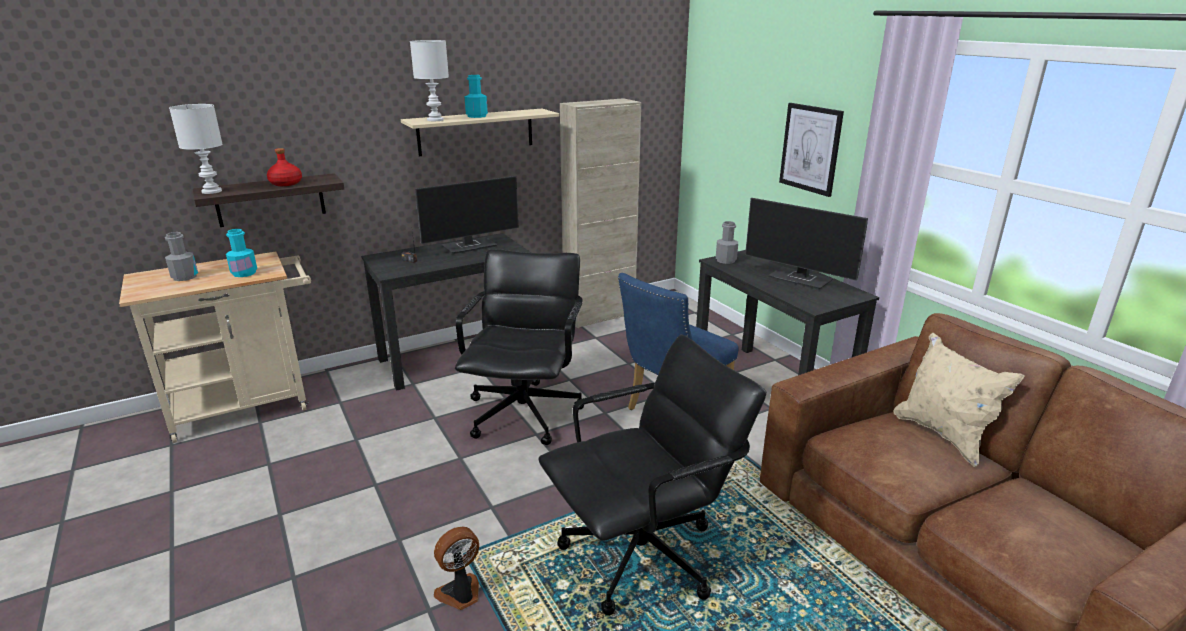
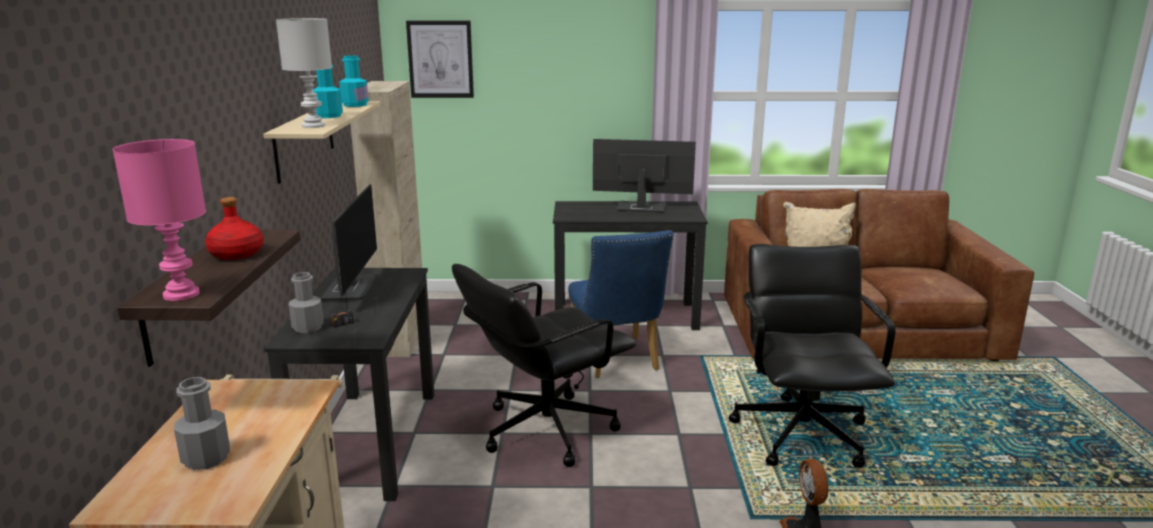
camera: 60 degrees left, 5 degrees down
white table lamp [169,104,223,194] -> pink table lamp [112,139,206,301]
turquoise bottle [226,229,257,277] -> turquoise bottle moved to [339,55,369,107]
black office chair [455,249,584,445] -> black office chair turned 75 degrees counterclockwise [452,264,636,467]
grey bottle [716,221,738,264] -> grey bottle moved to [289,272,324,333]
monitor [745,198,868,290] -> monitor turned 150 degrees counterclockwise [593,139,696,212]
picture [779,103,844,197] -> picture moved to [406,21,474,98]

